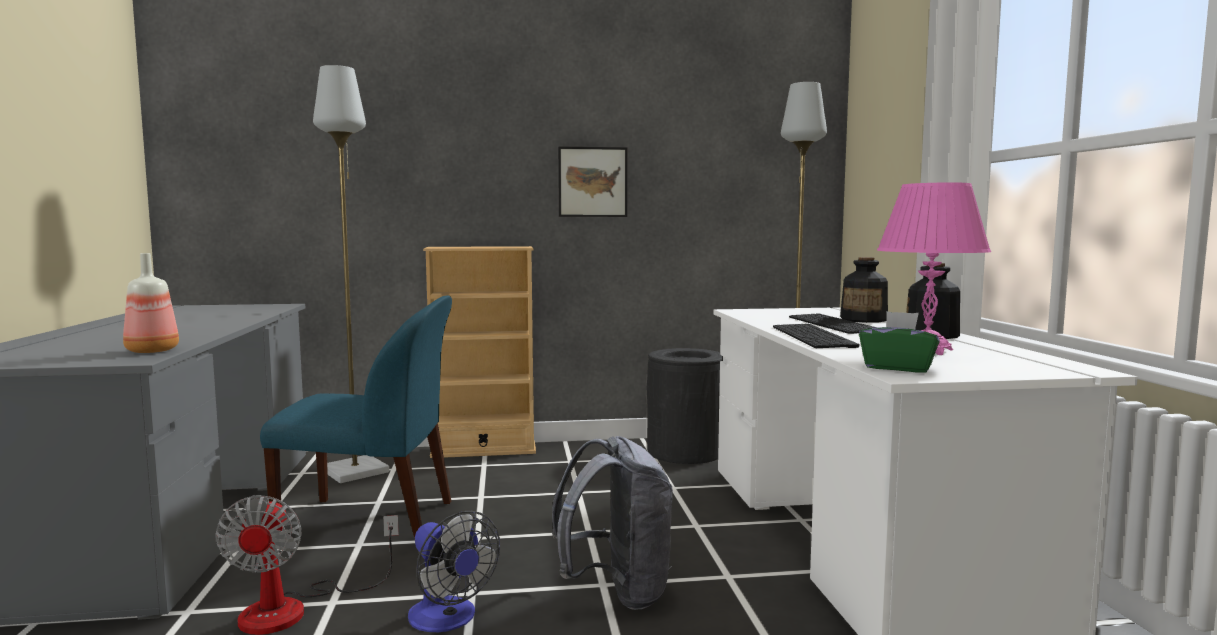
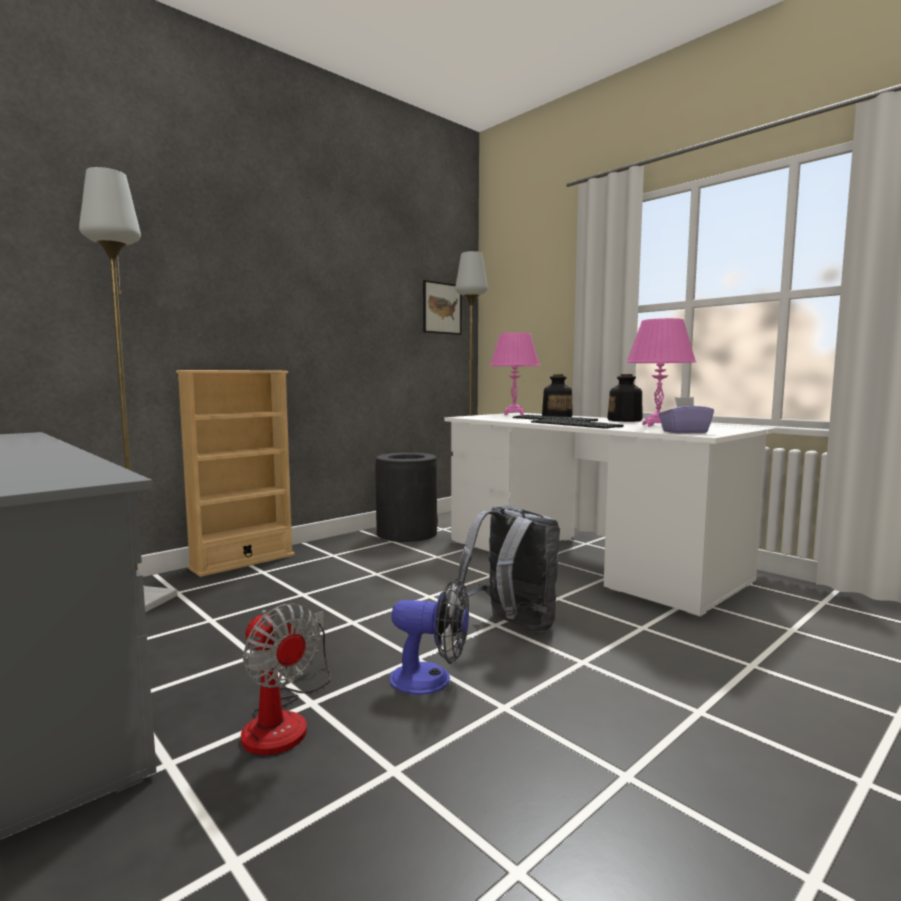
camera: 35 degrees left, 0 degrees up
bottle [123,253,179,353] -> none
blue chair [260,296,452,539] -> none
picture [558,146,627,217] -> picture moved to [423,280,462,335]
green tissue box [859,311,940,373] -> purple tissue box [659,397,714,433]
none -> pink table lamp [490,333,540,415]

